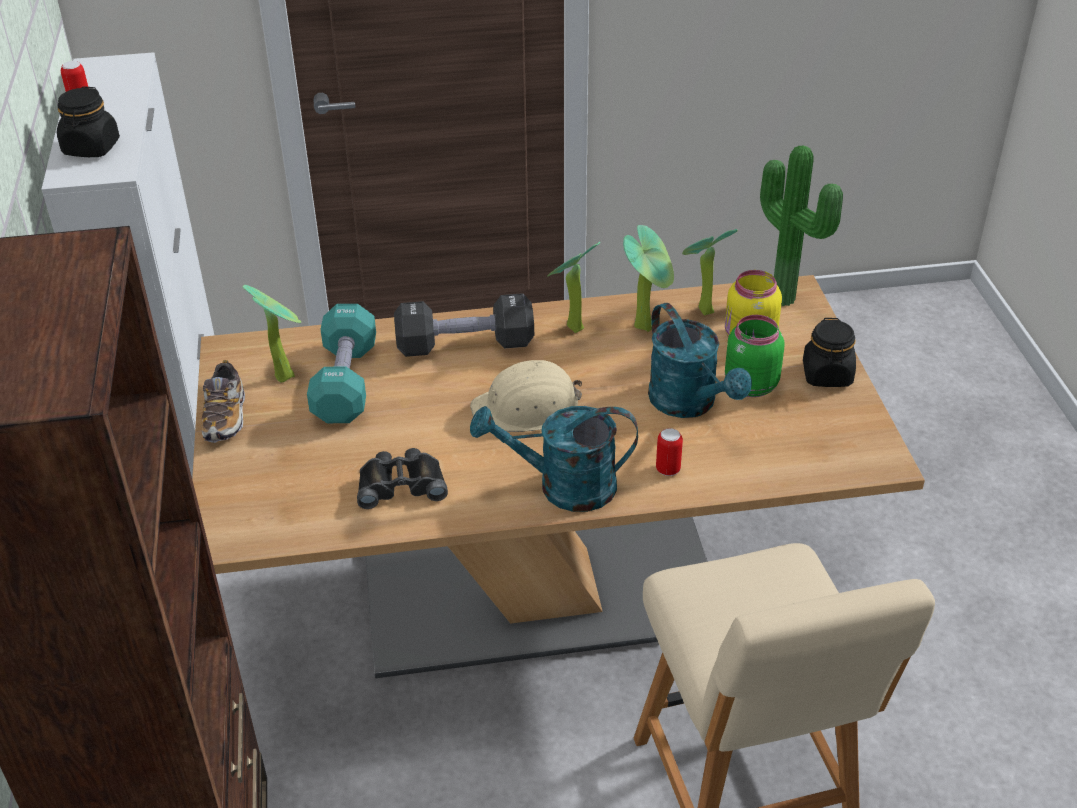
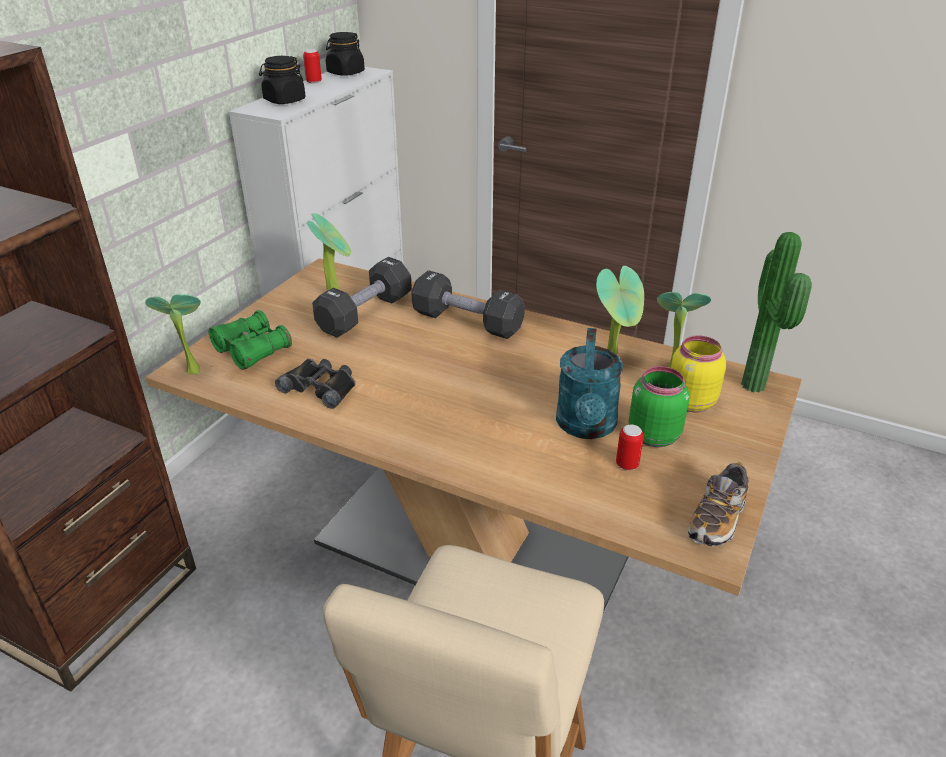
camera: 35 degrees right, 5 degrees down
shoe [201,360,245,443] -> shoe moved to [688,462,748,546]
turquoise dumbbell [307,304,376,423] -> black dumbbell [312,257,412,338]
beige hard hat [470,360,582,432] -> none
turquoise watering can [470,406,638,512] -> none
potted plant [547,242,600,333] -> potted plant moved to [145,294,201,375]
can [656,428,683,476] -> can moved to [616,424,644,471]
black jar [803,318,856,387] -> black jar moved to [326,32,365,76]
none -> green binoculars [208,310,292,370]

